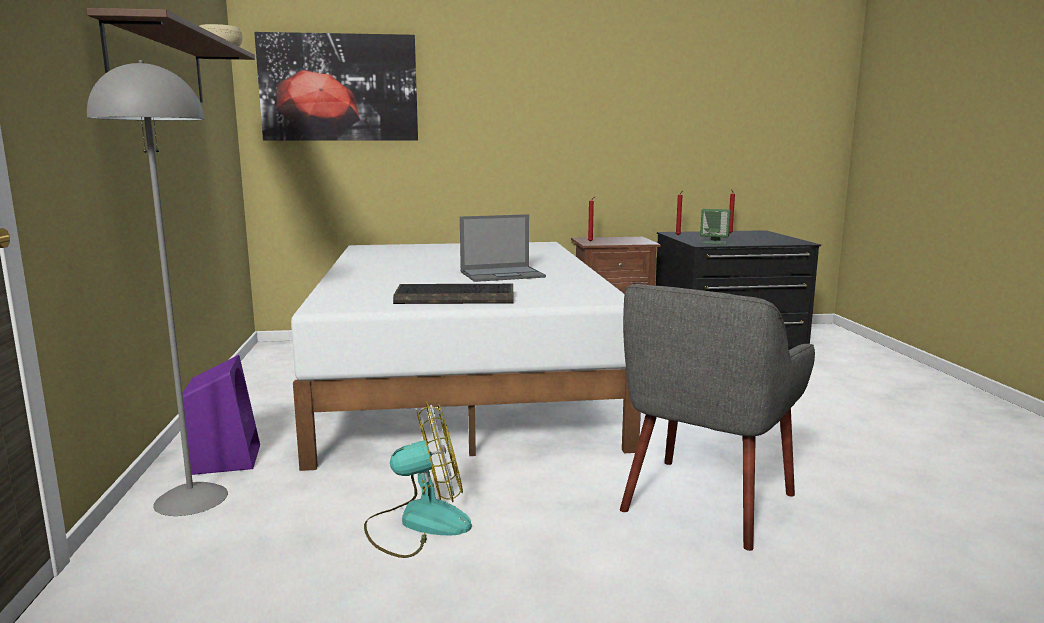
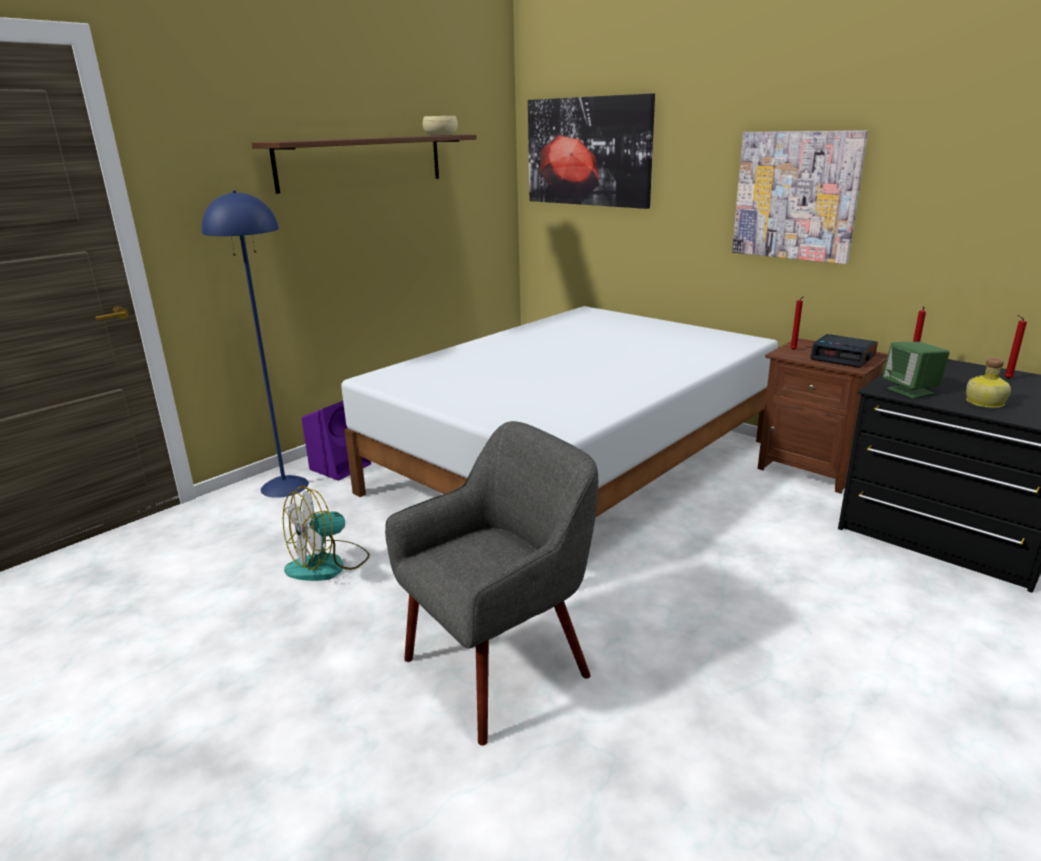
camera: 50 degrees right, 10 degrees up
grey floor lamp [87,60,228,516] -> blue floor lamp [202,190,309,498]
fan [364,402,472,558] -> fan turned 105 degrees clockwise [283,486,370,581]
keyboard [393,284,514,304] -> none
laptop [460,214,546,282] -> none
grey armchair [620,284,815,551] -> grey armchair turned 150 degrees clockwise [385,421,598,746]
none -> picture [732,130,868,264]
none -> alarm clock [810,334,878,368]
none -> bottle [966,358,1011,408]

